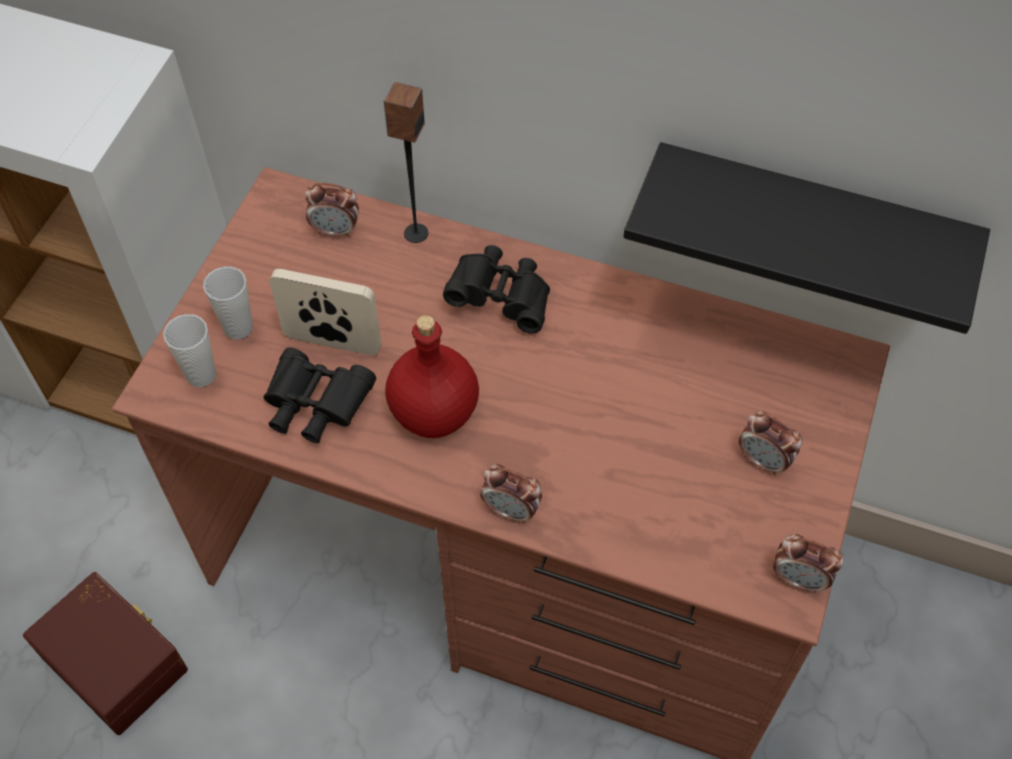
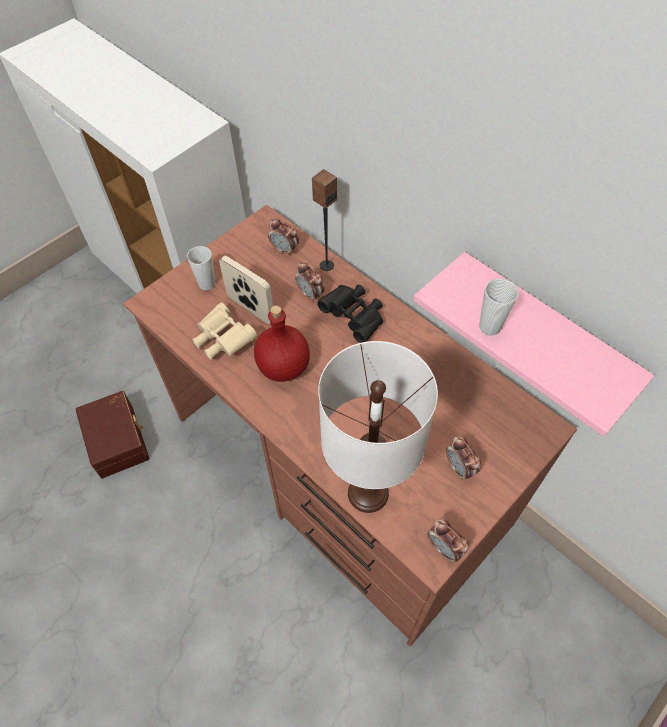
camera: 25 degrees right, 0 degrees up
cup [163,314,216,387] -> cup moved to [479,278,518,336]
black binoculars [263,347,376,443] -> beige binoculars [192,302,257,360]
alarm clock [480,464,542,523] -> alarm clock moved to [295,261,324,302]
black shelf [624,142,990,334] -> pink shelf [413,252,655,437]
none -> white table lamp [318,341,438,513]

